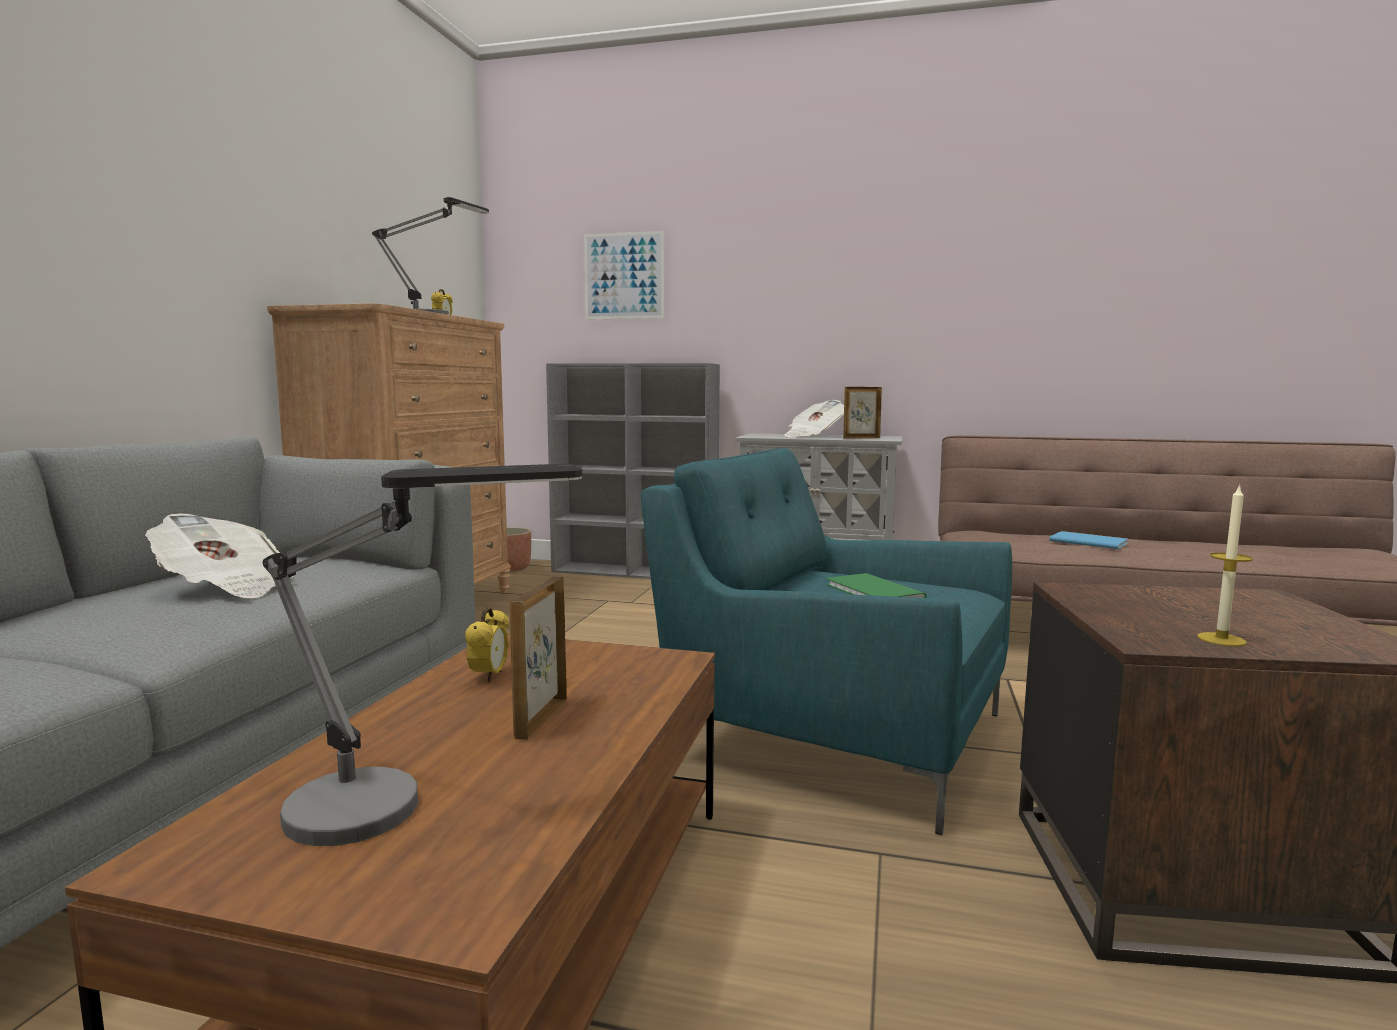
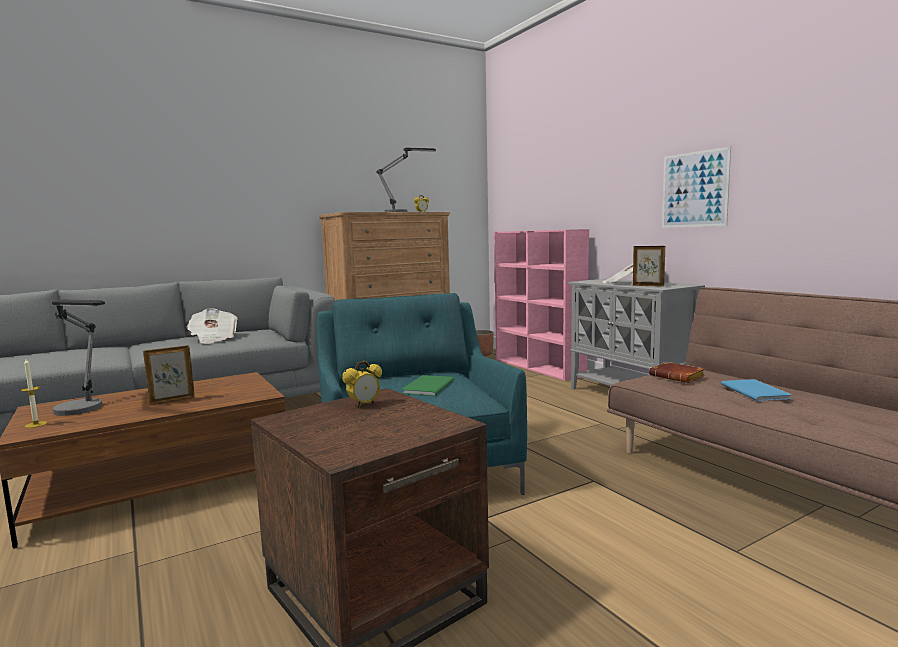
camera: 45 degrees right, 0 degrees up
alarm clock [465,607,509,682] -> alarm clock moved to [342,361,382,408]
grey bookcase [546,363,720,579] -> pink bookcase [494,229,589,381]
picture [584,231,664,320] -> picture moved to [662,146,731,228]
candle [1197,484,1253,646] -> candle moved to [21,359,47,428]
none -> brown book [649,362,705,383]

